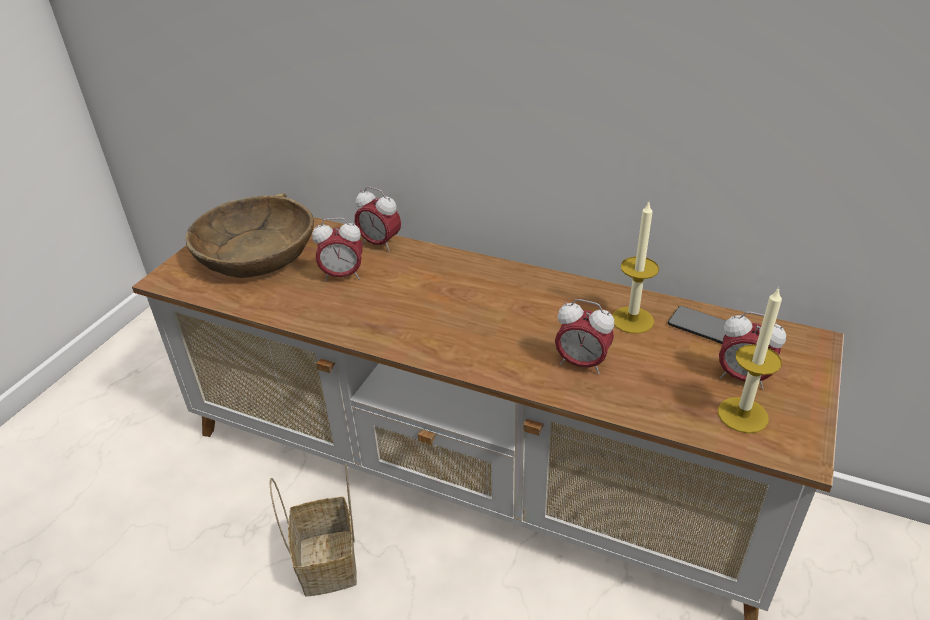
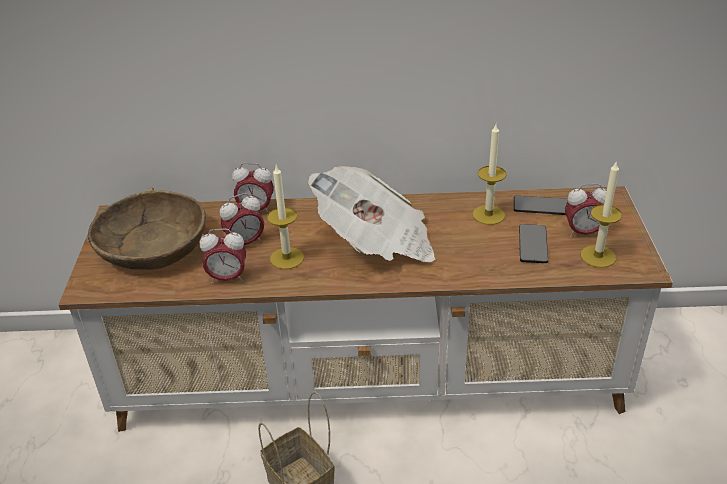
camera: 25 degrees left, 0 degrees up
alarm clock [555,299,615,374] -> alarm clock moved to [200,229,246,284]
none -> candle [267,165,304,269]
none -> newspaper [308,166,435,262]
none -> phone [519,224,548,263]

